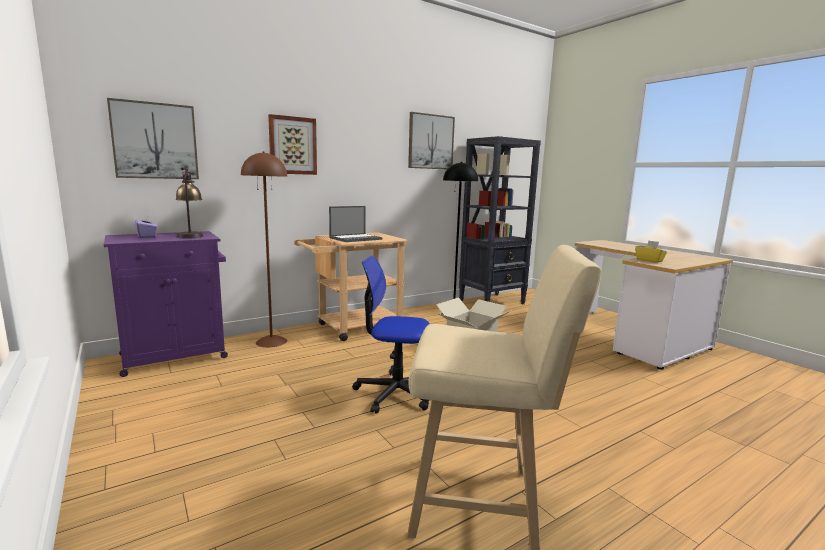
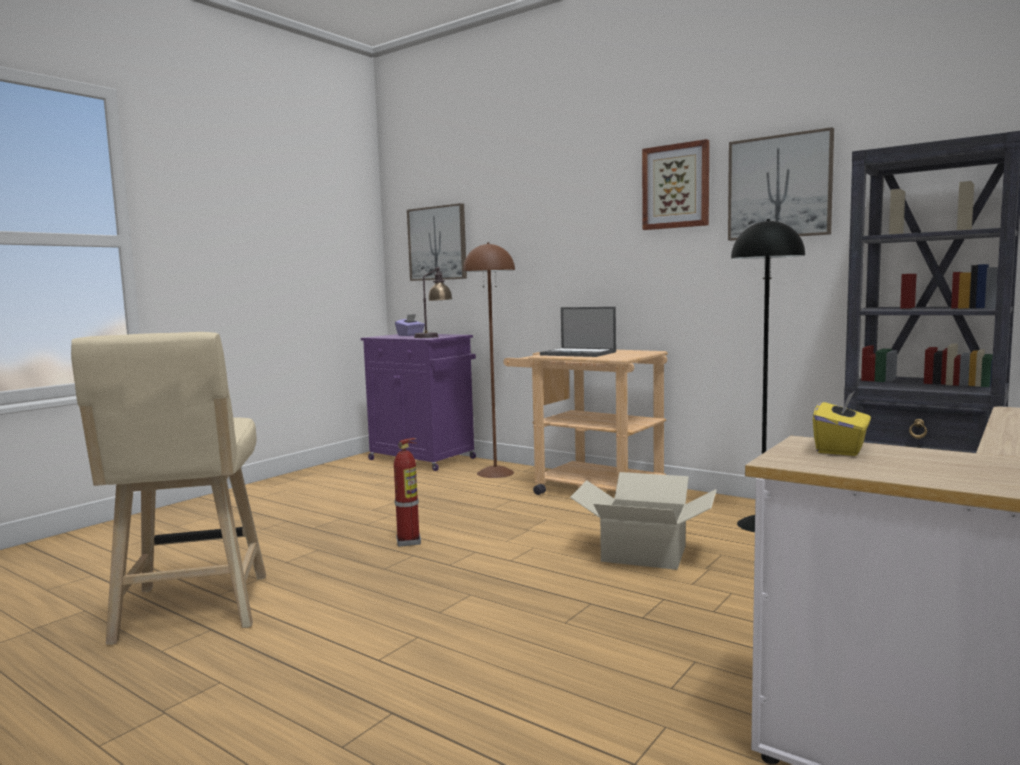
camera: 70 degrees right, 5 degrees down
picture [268,114,317,175] -> picture moved to [642,139,709,230]
office chair [352,256,429,414] -> fire extinguisher [394,438,421,547]

